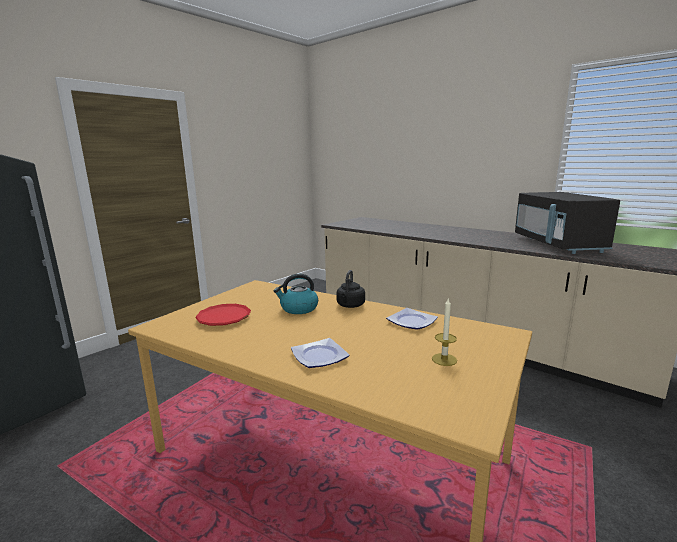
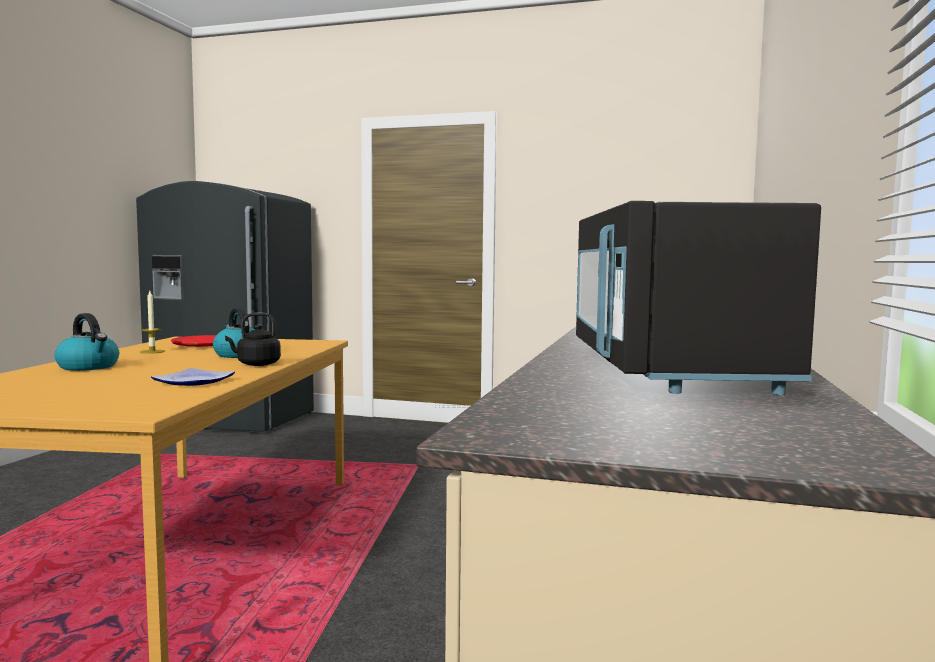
camera: 65 degrees right, 10 degrees down
plate [291,338,350,368] -> kettle [54,313,119,371]
candle [432,297,457,366] -> candle moved to [140,291,165,354]
black microwave [515,192,620,254] -> black microwave turned 60 degrees counterclockwise [576,201,821,395]

